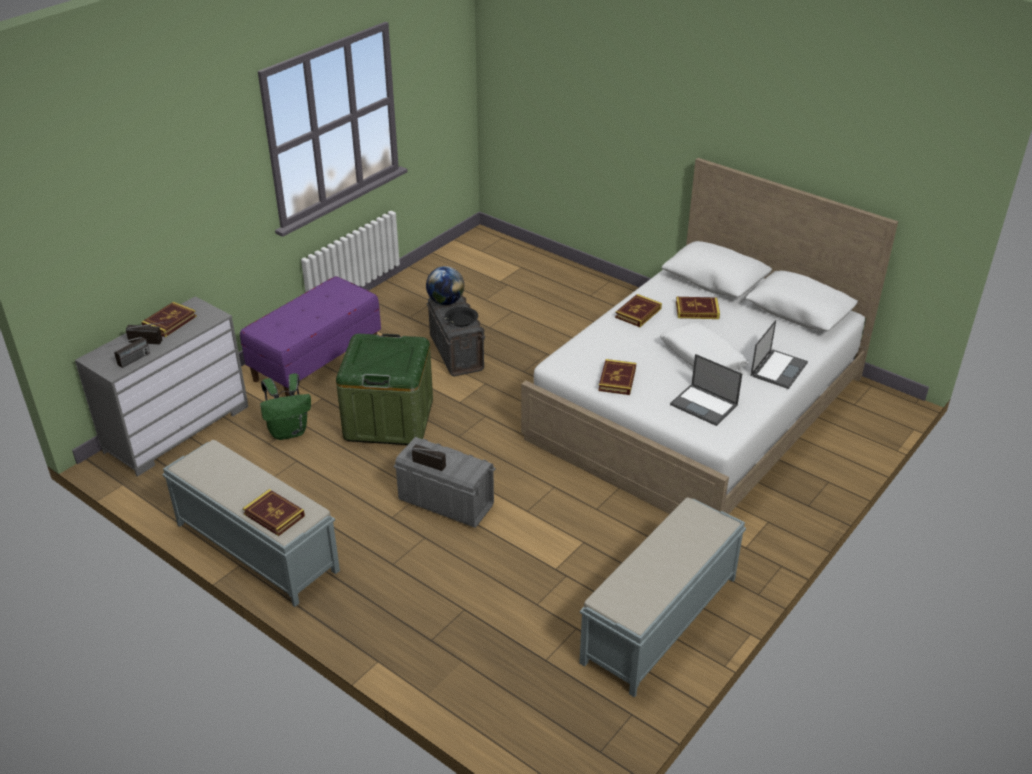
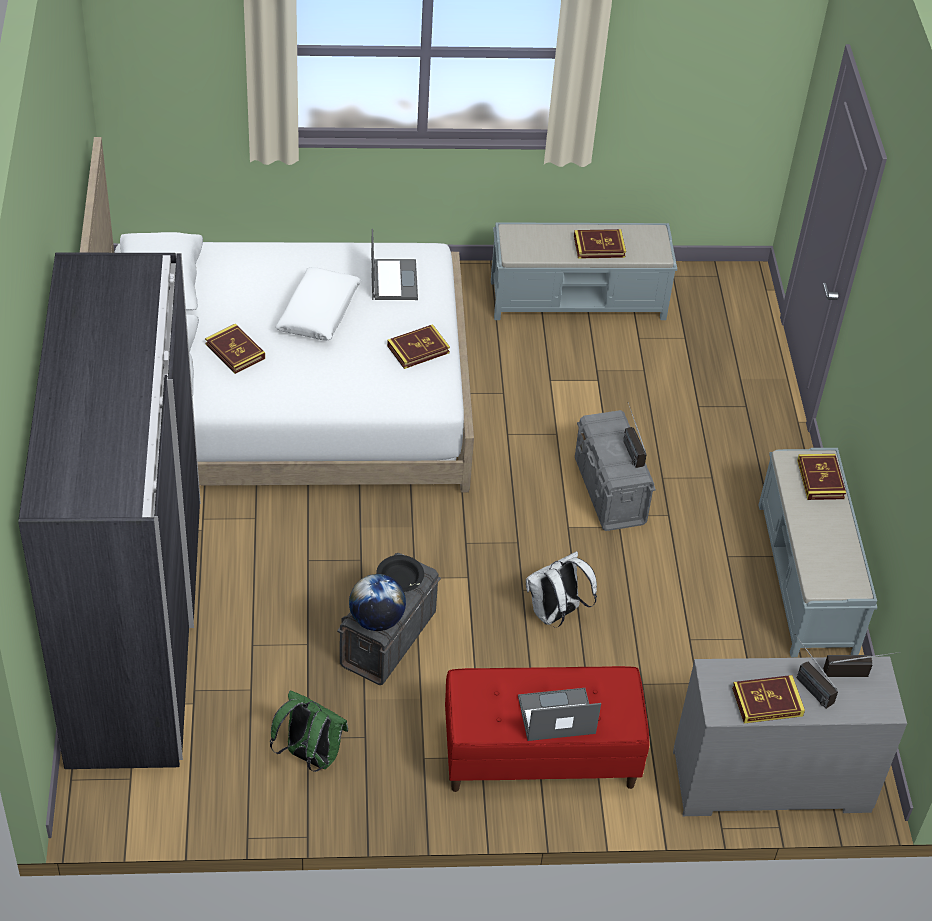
camera: 135 degrees left, 10 degrees up
purple bench [240,276,381,396] -> red bench [445,666,650,792]
green backpack [260,373,311,440] -> green backpack moved to [270,690,348,772]
green storage box [336,333,433,445] -> white backpack [526,551,597,627]
book [615,294,662,327] -> book moved to [574,229,626,259]
laptop [750,320,808,389] -> laptop moved to [518,688,601,741]
none -> grey wardrobe [18,252,201,769]

